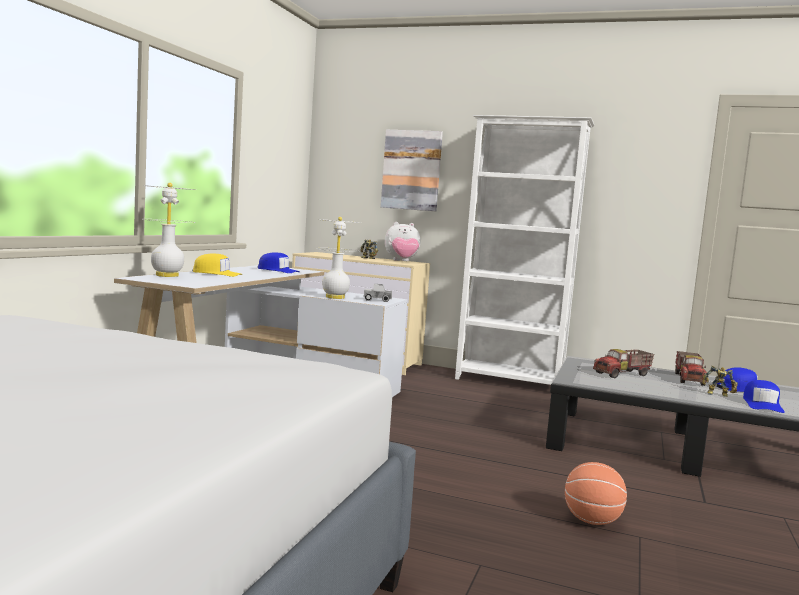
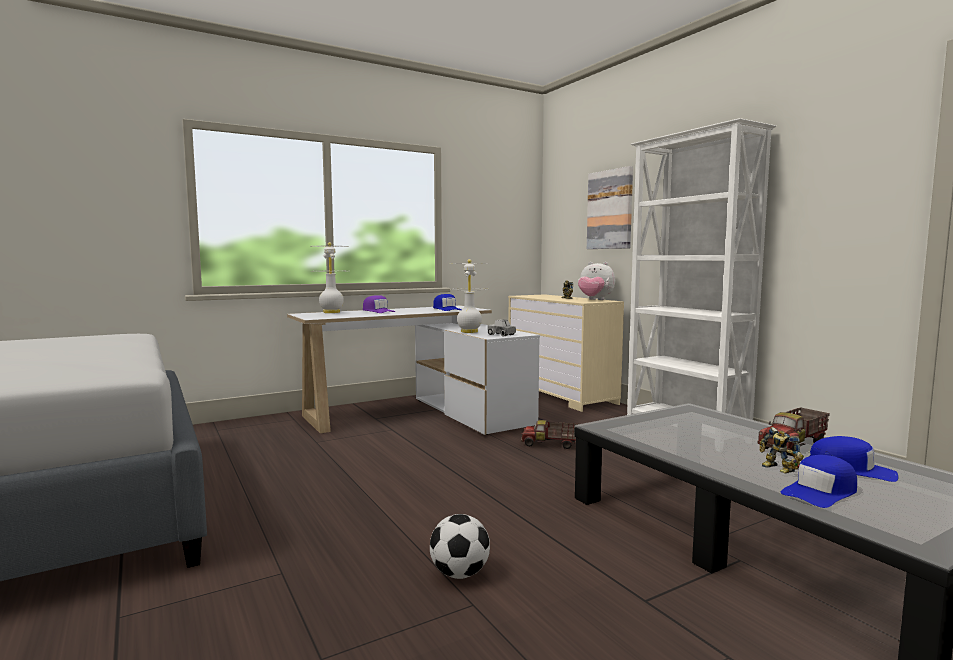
camera: 40 degrees right, 0 degrees up
yellow cap [192,253,243,277] -> purple cap [363,295,395,313]
basketball [565,462,627,525] -> football [430,514,490,579]
toy truck [593,349,654,378] -> toy truck moved to [521,420,578,449]

